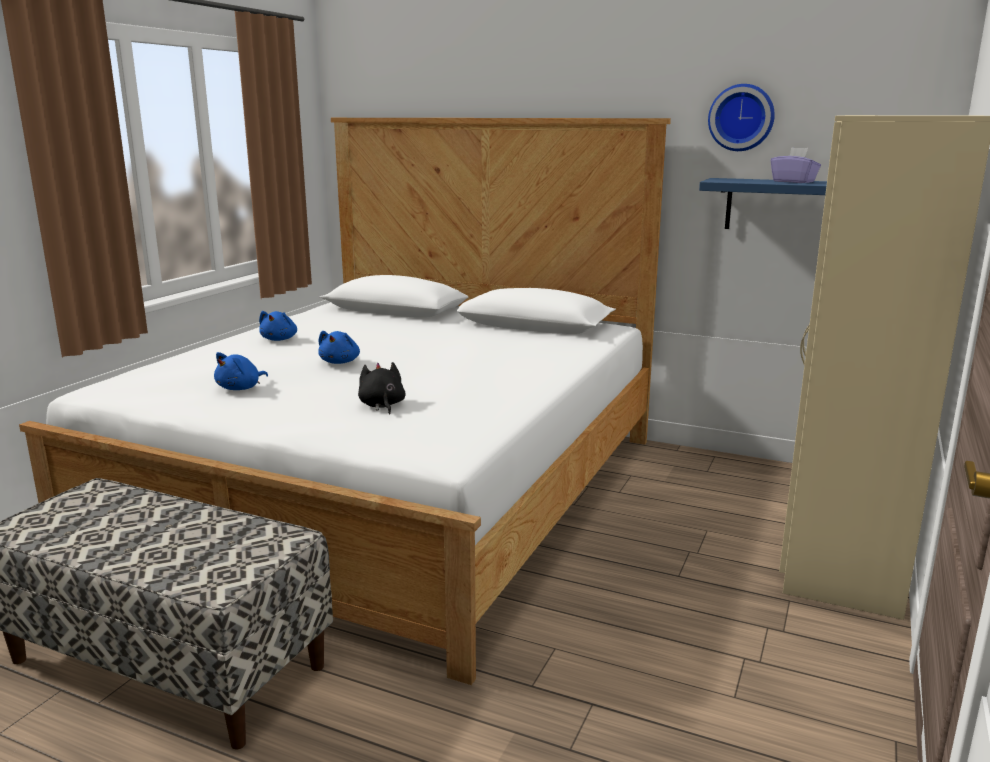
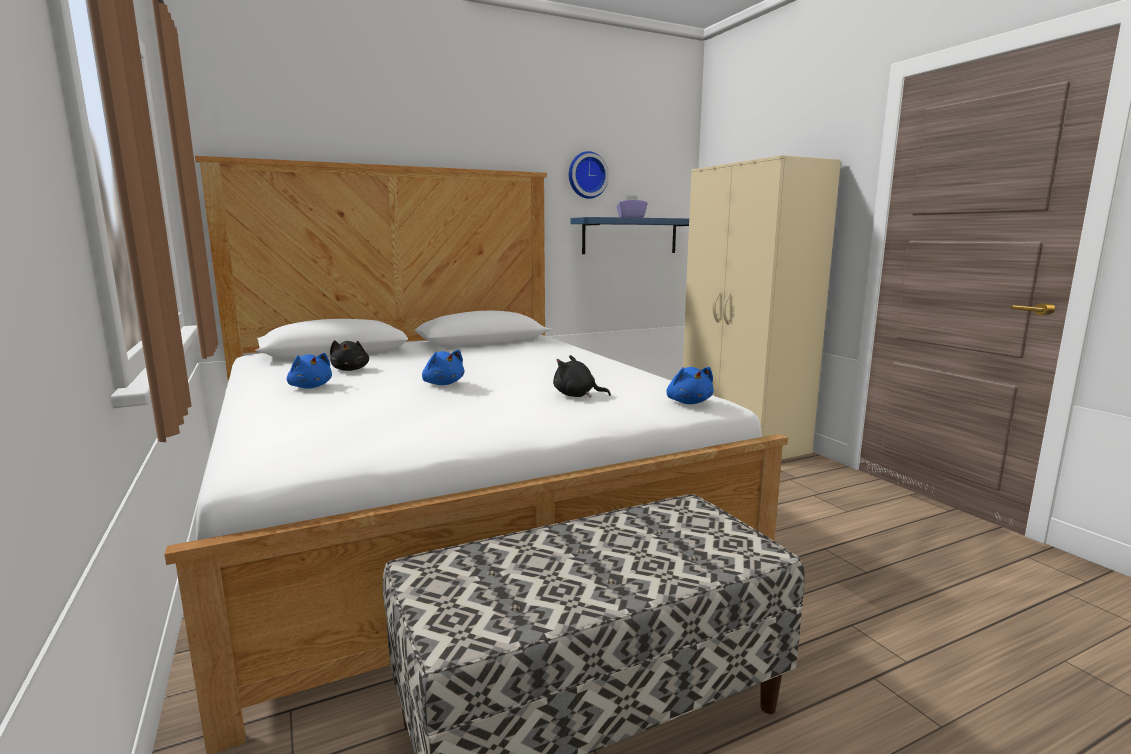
camera: 50 degrees left, 5 degrees down
blue plush toy [214,352,268,390] -> blue plush toy moved to [666,367,714,404]
none -> black plush toy [330,340,369,371]

